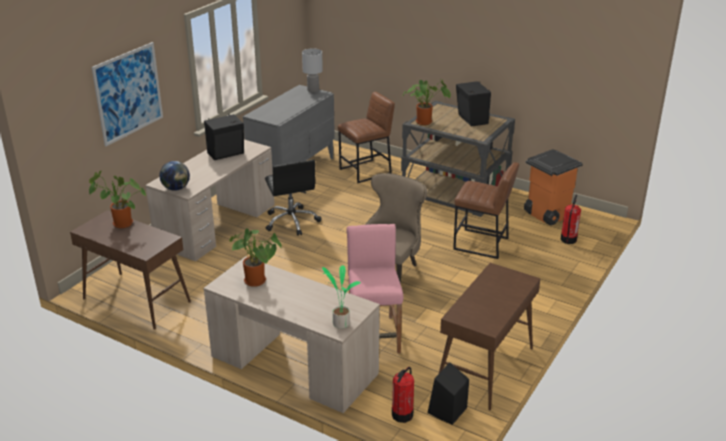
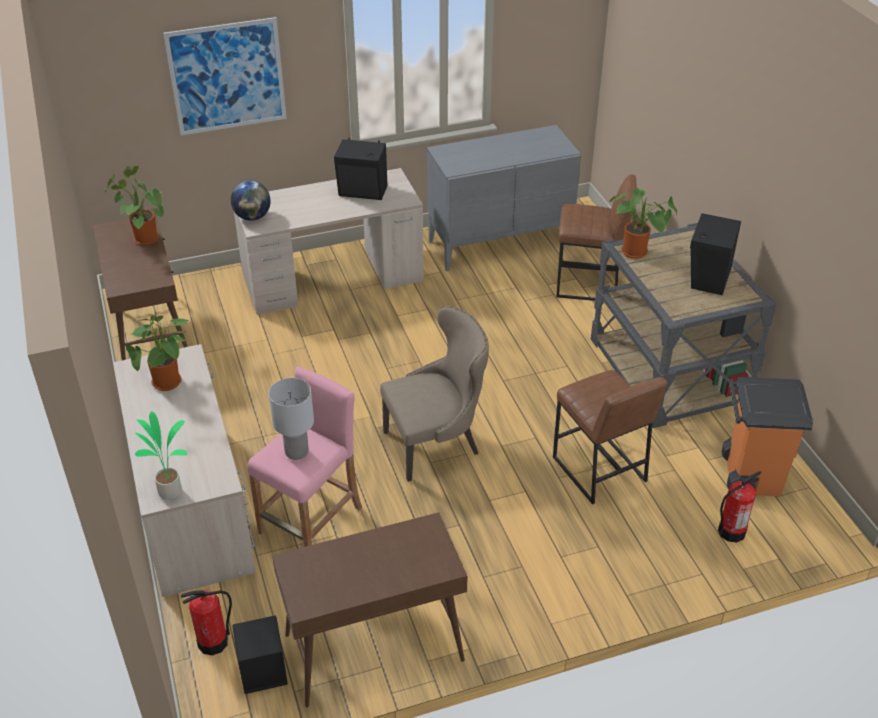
camera: 40 degrees right, 10 degrees up
black office chair [265,160,322,236] -> none
grey table lamp [302,49,323,93] -> grey table lamp moved to [269,378,314,460]

